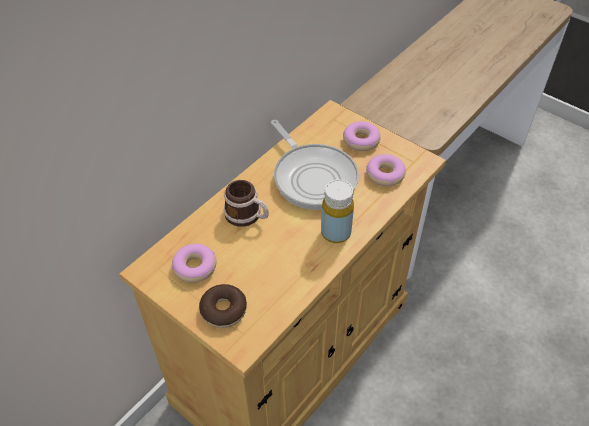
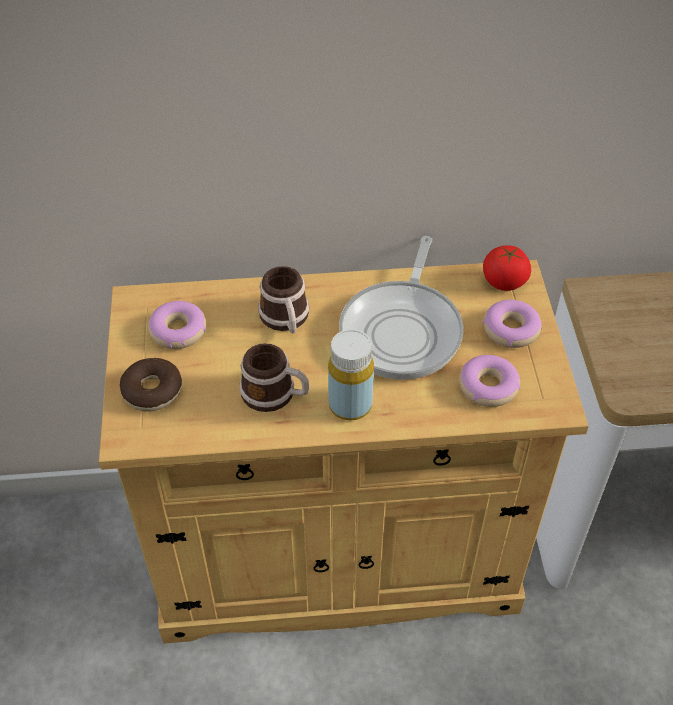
camera: 45 degrees right, 0 degrees up
none -> mug [239,343,309,412]
none -> tomato [483,246,531,291]

